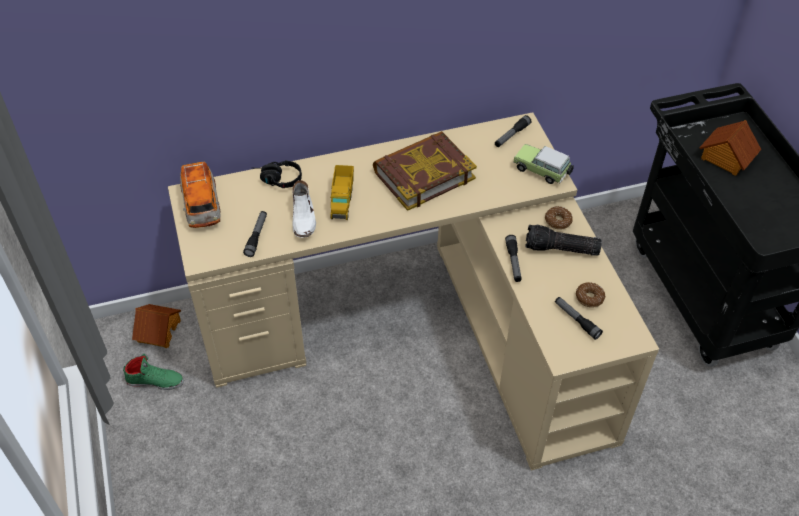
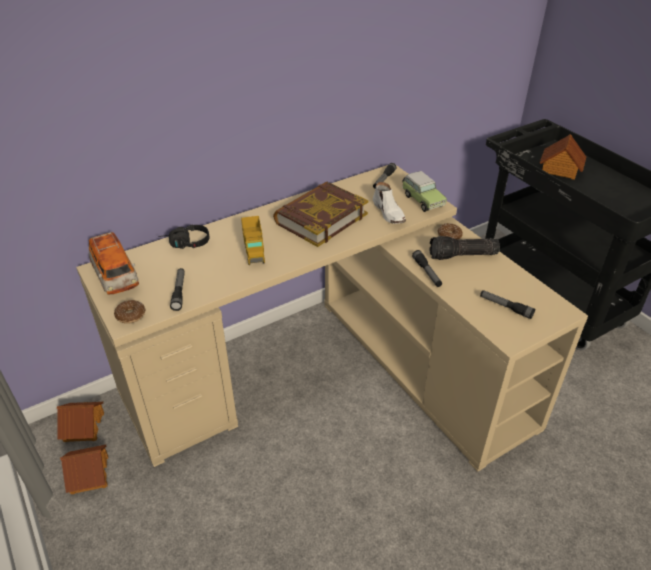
camera: 15 degrees left, 10 degrees down
green shoe [123,354,184,390] -> toy house [60,445,108,494]
white shoe [292,180,316,238] -> white shoe moved to [373,182,406,224]
toy car [513,144,574,184] -> toy car turned 135 degrees counterclockwise [402,171,447,212]
donut [576,282,606,307] -> donut moved to [114,300,145,324]

